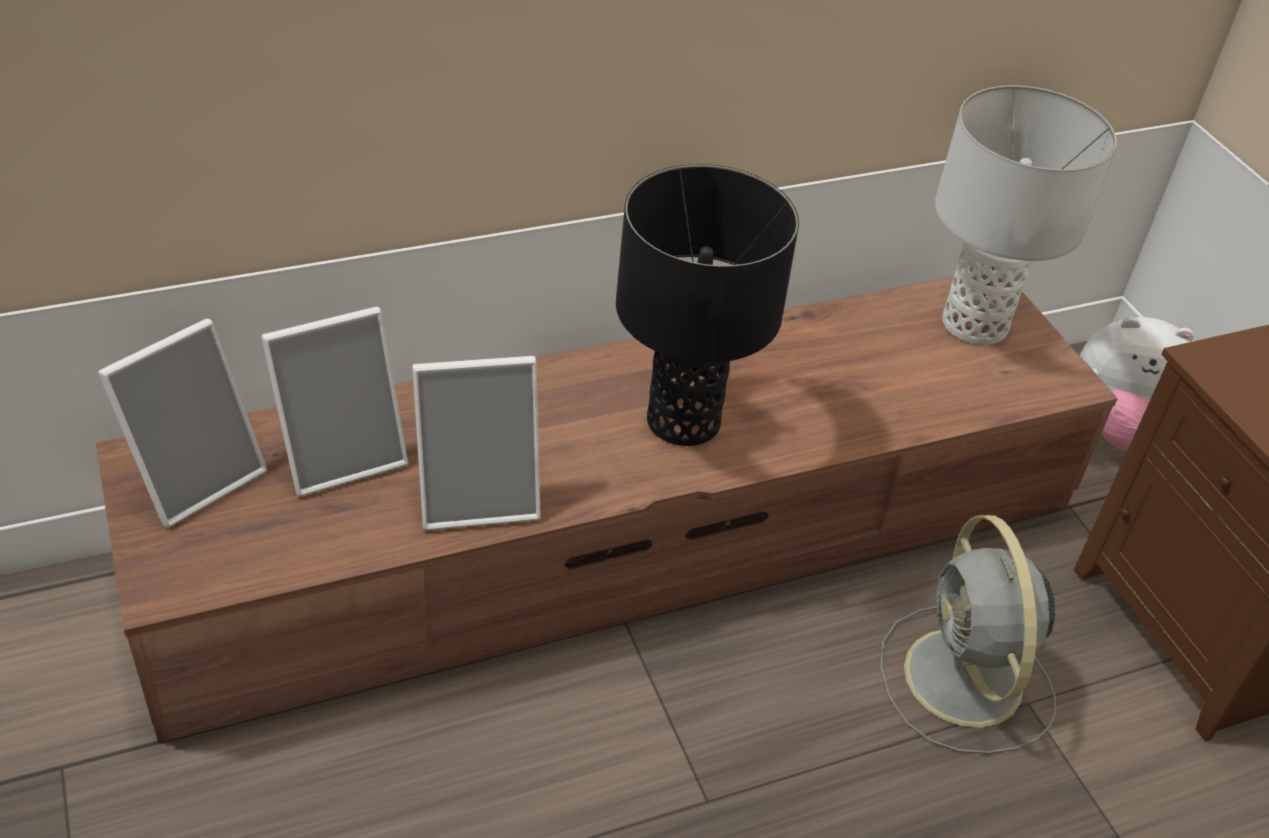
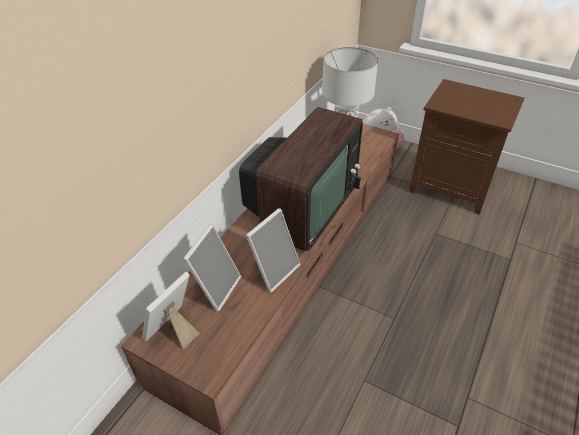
camera: 35 degrees left, 0 degrees up
picture frame [98,318,267,528] -> picture frame turned 150 degrees counterclockwise [142,272,199,350]
black table lamp [616,164,799,446] -> television [239,107,363,252]
grey fan [880,515,1056,754] -> none

